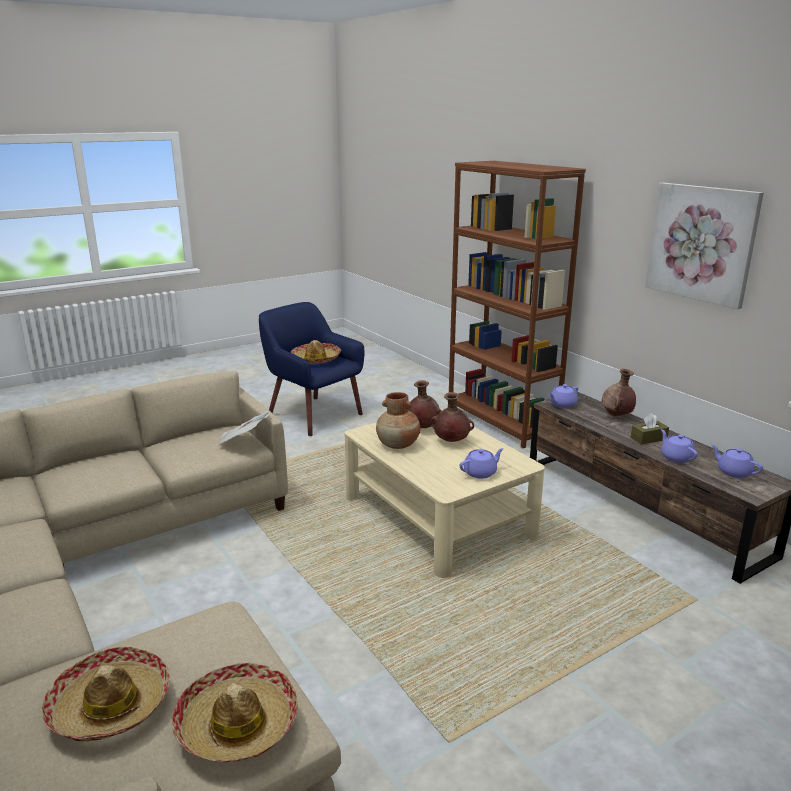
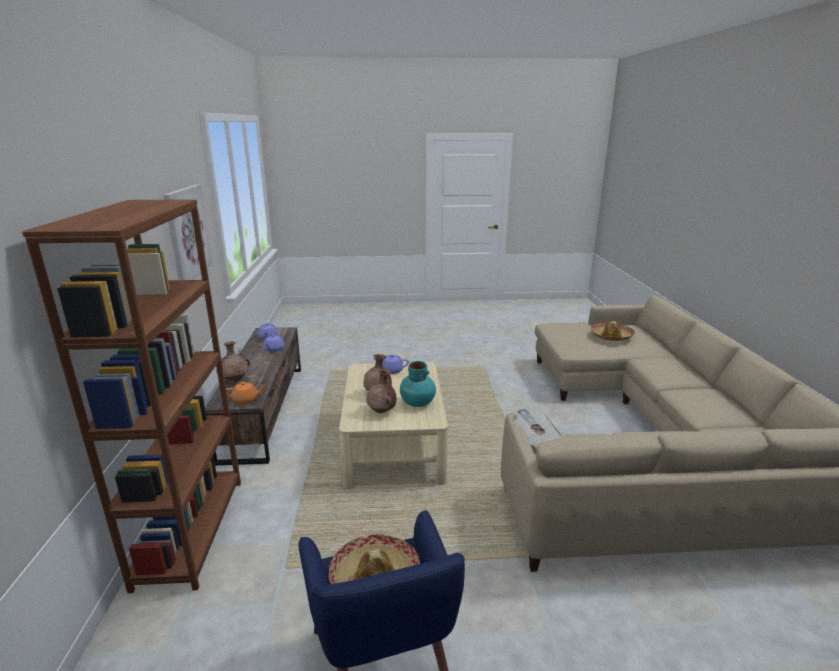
camera: 150 degrees left, 0 degrees up
hat [172,663,298,762] -> none
brown vase [376,392,420,449] -> turquoise vase [400,361,436,407]
purple teapot [549,384,578,408] -> orange teapot [226,382,265,404]
brown tissue box [631,413,669,445] -> none

